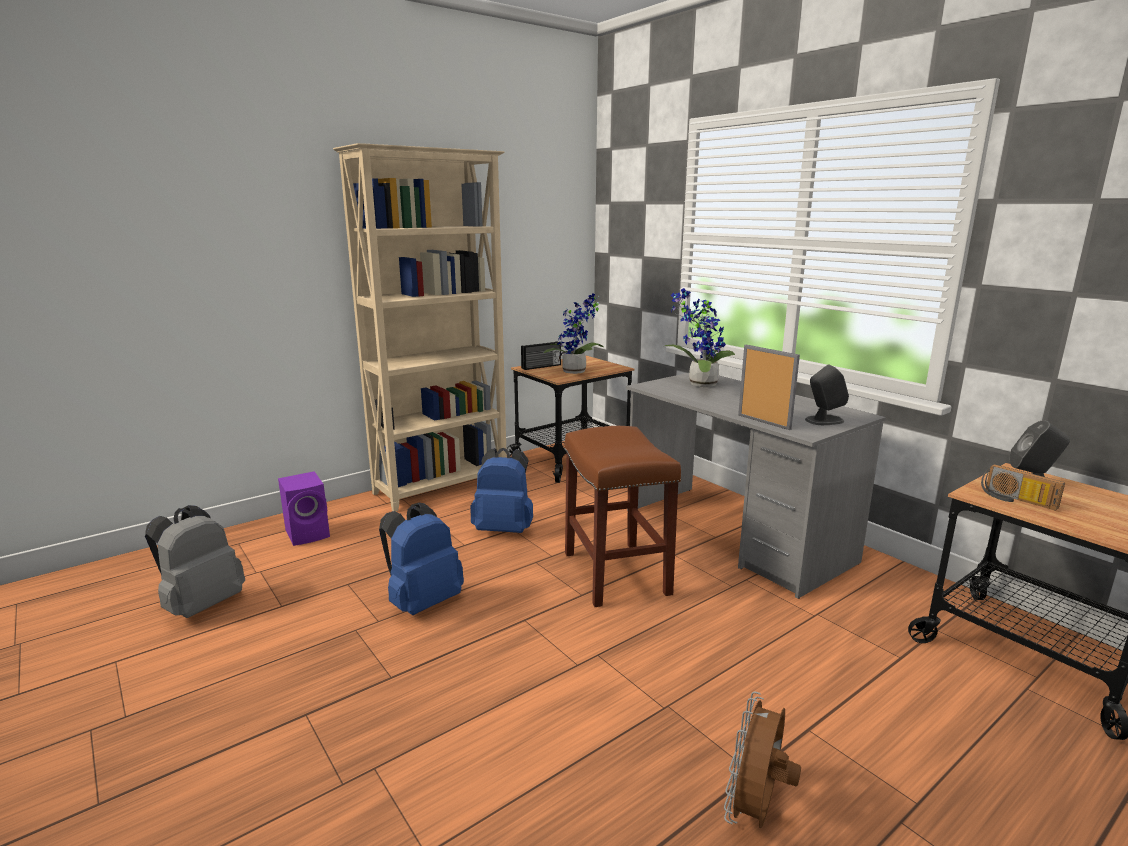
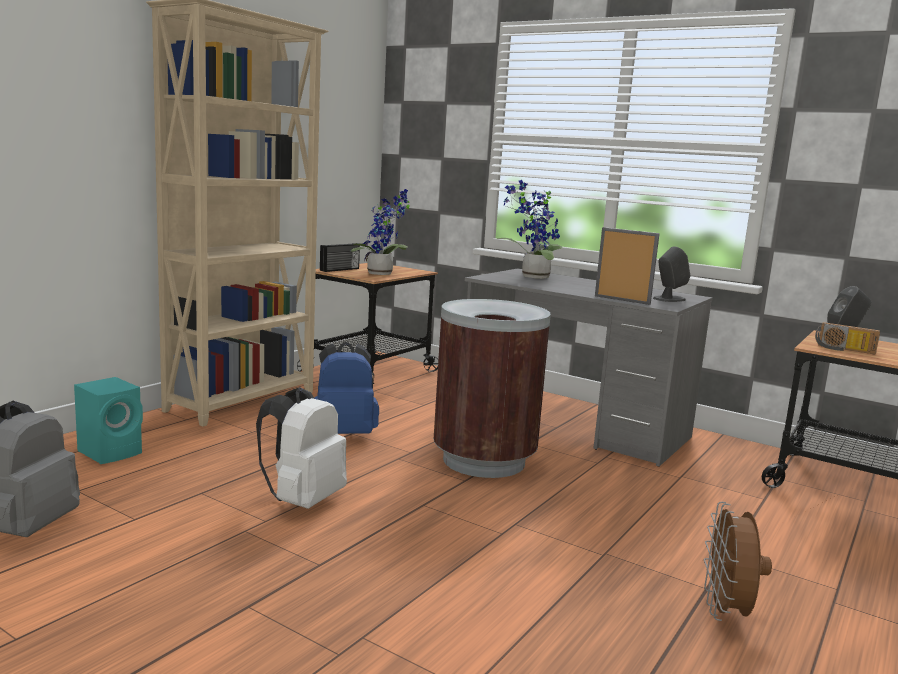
camera: 20 degrees left, 5 degrees down
purple speaker [278,471,330,546] -> turquoise speaker [74,377,143,464]
blue backpack [379,503,464,615] -> white backpack [256,387,347,509]
brown stool [564,426,681,607] -> brown trash can [433,299,551,478]

